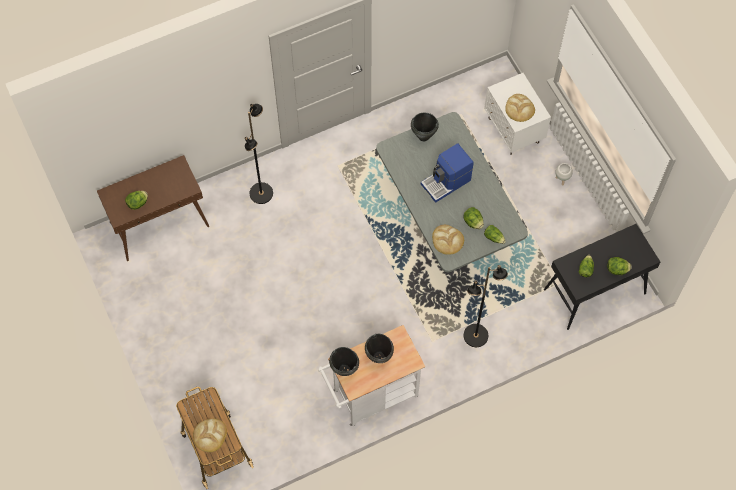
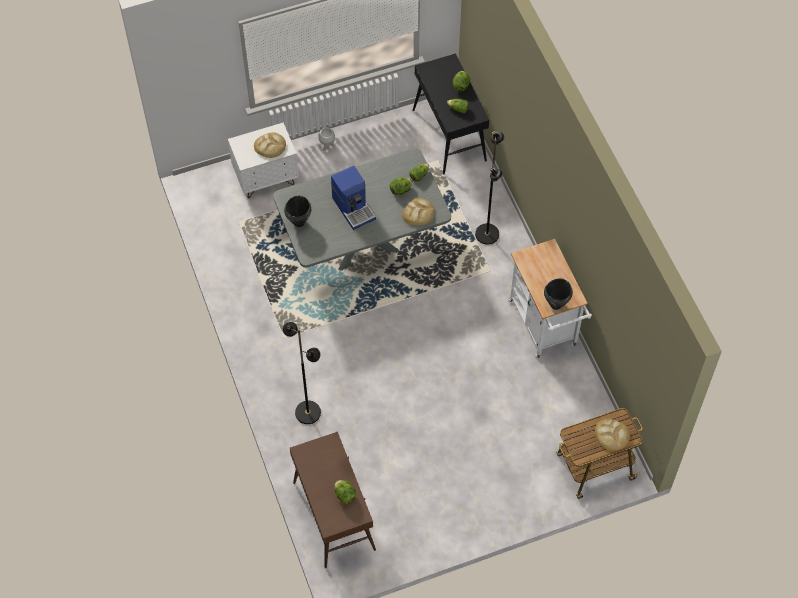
camera: 85 degrees left, 5 degrees down
black cooking pot [365,334,394,363] -> none

